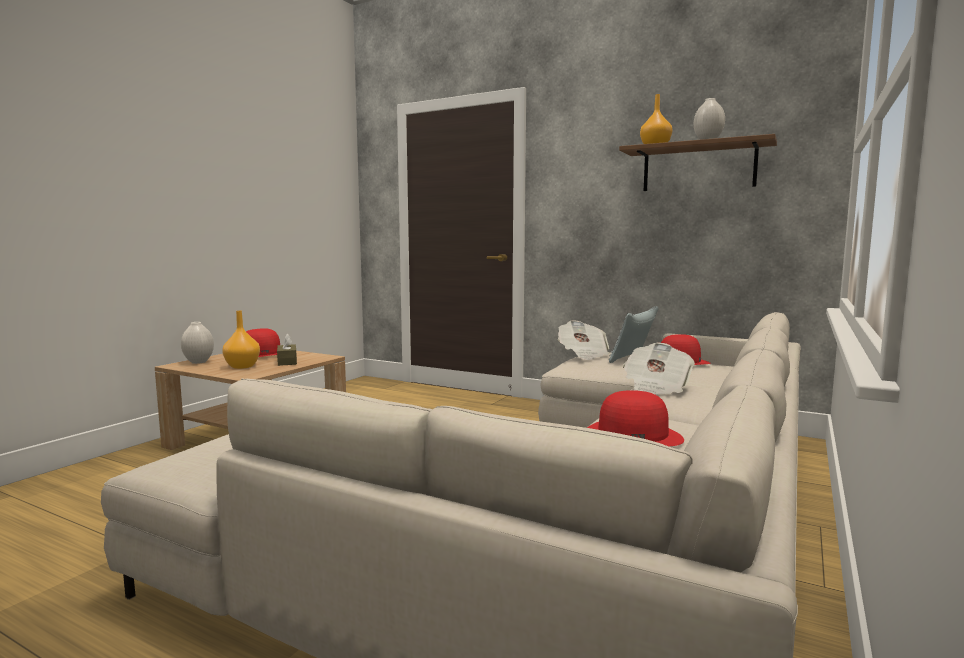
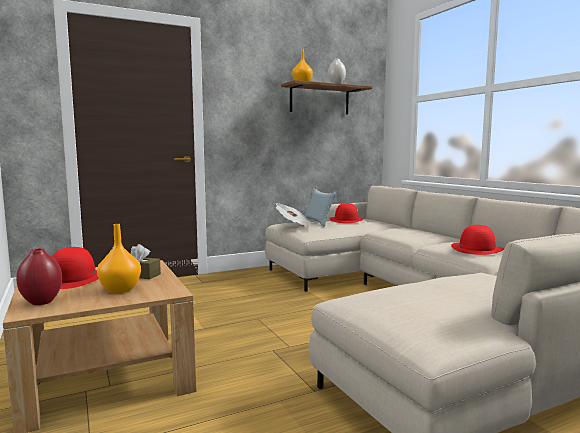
camera: 55 degrees left, 0 degrees up
white vase [181,322,214,364] -> red vase [16,248,62,305]
newspaper [623,343,695,395] -> none

